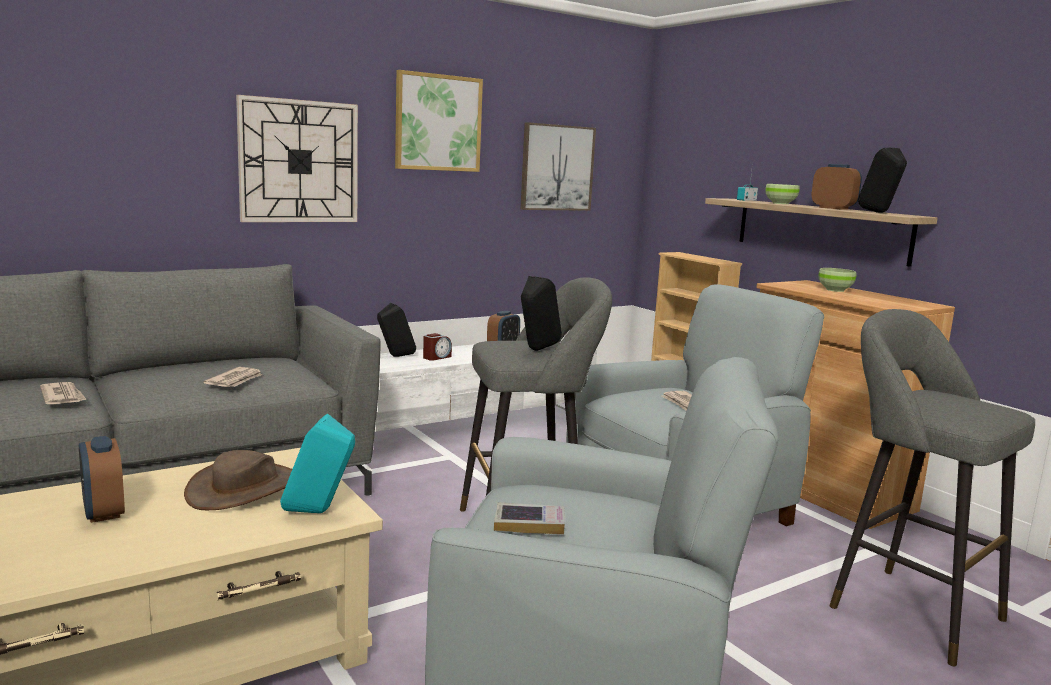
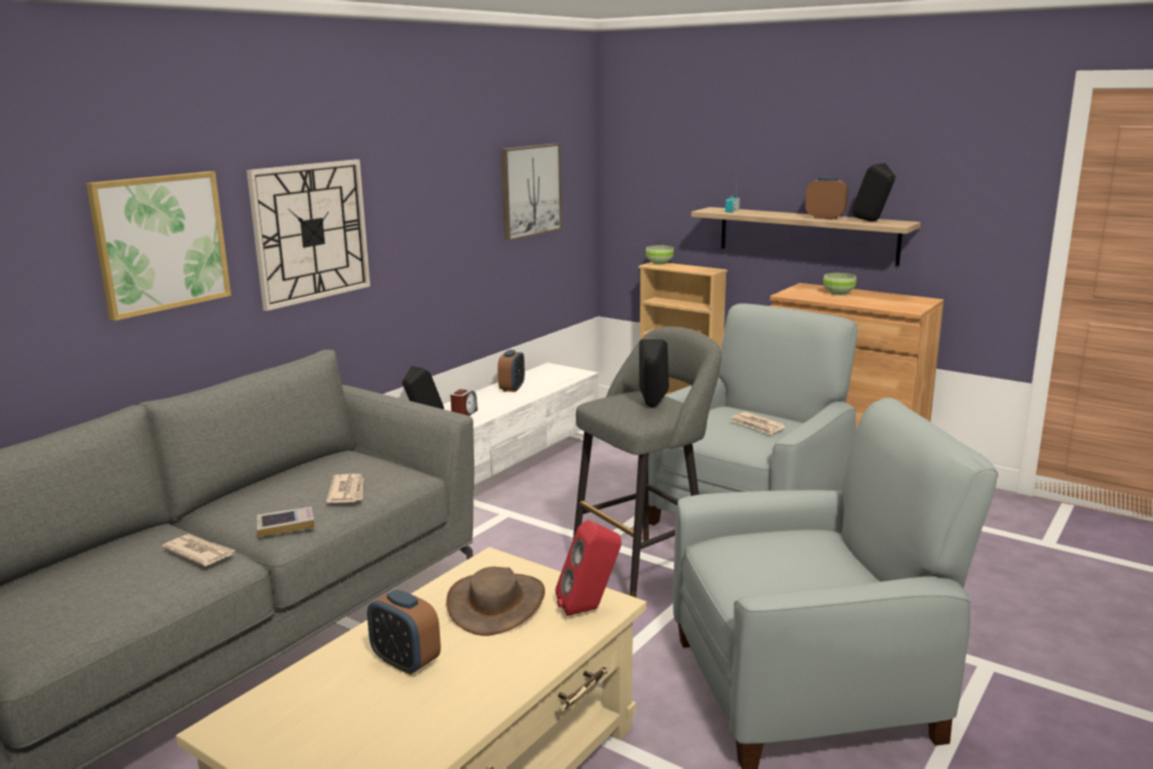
camera: 20 degrees left, 5 degrees up
turquoise speaker [280,414,355,513] -> red speaker [556,520,621,616]
picture [395,70,483,172] -> picture moved to [86,171,231,321]
book [494,502,565,535] -> book moved to [257,507,315,537]
green bowl [765,184,800,204] -> green bowl moved to [646,245,674,265]
grey stool [830,309,1035,666] -> none

